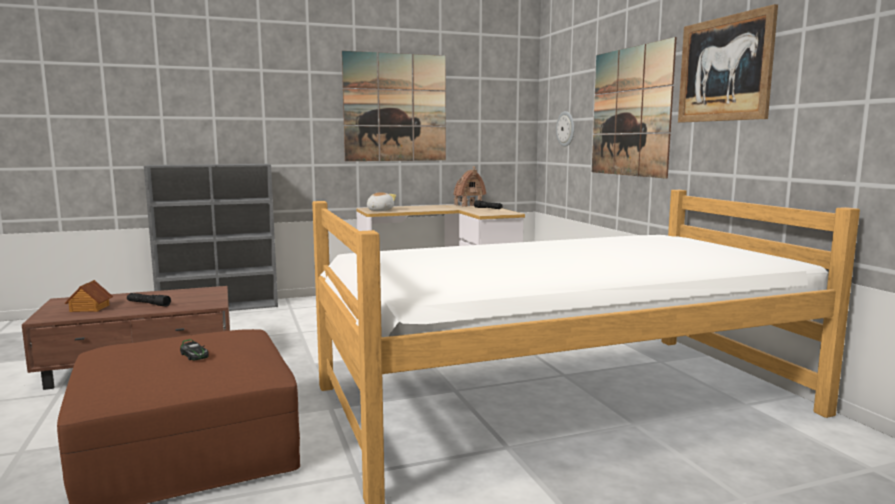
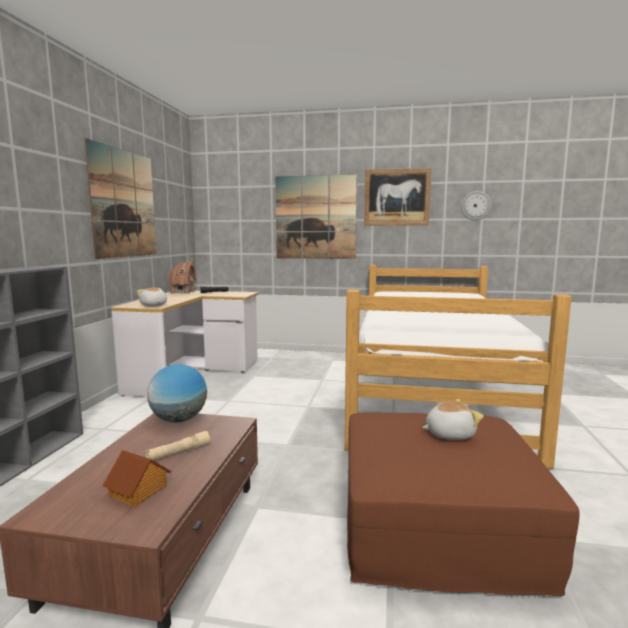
camera: 60 degrees left, 0 degrees up
black flashlight [127,293,171,307] -> beige flashlight [145,431,211,460]
toy car [180,339,209,360] -> plush toy [422,399,484,440]
wall clock [556,111,574,147] -> wall clock moved to [461,191,492,221]
none -> globe [147,364,207,423]

